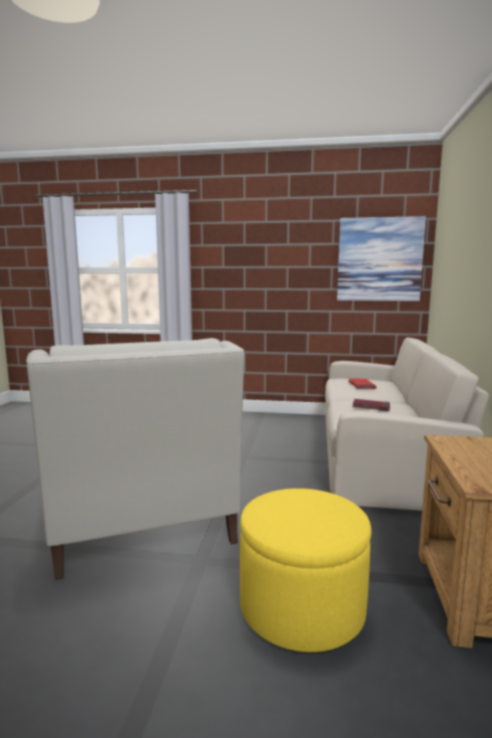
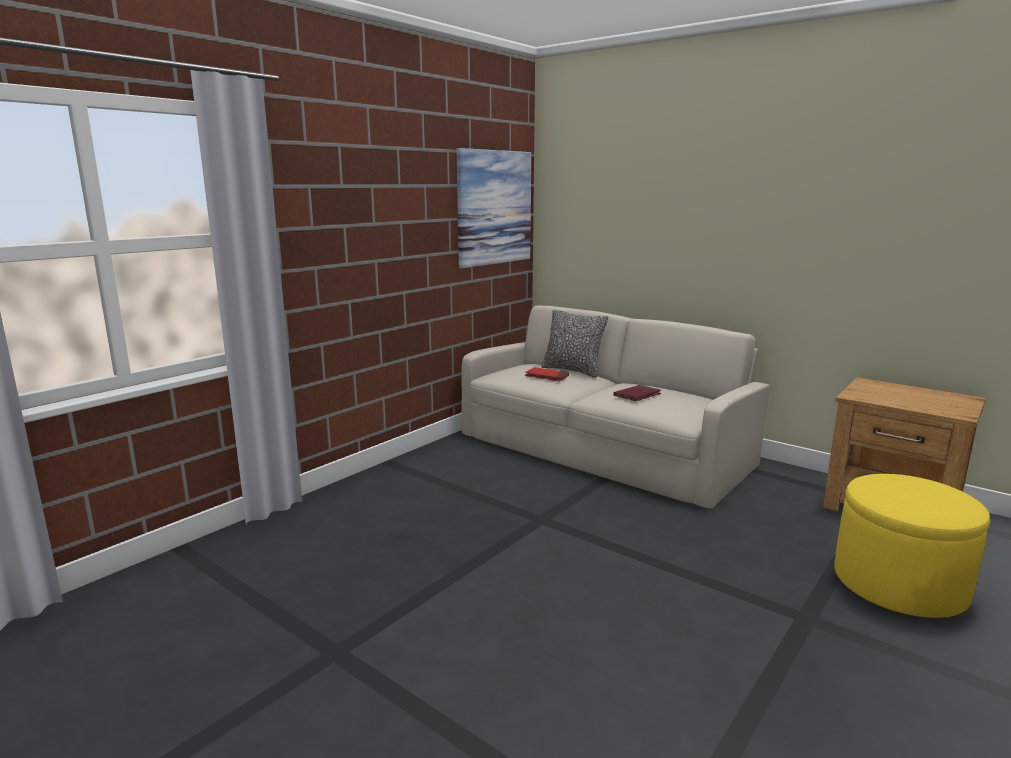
camera: 60 degrees left, 5 degrees up
white armchair [26,338,244,580] -> none
none -> pillow [541,309,608,378]

